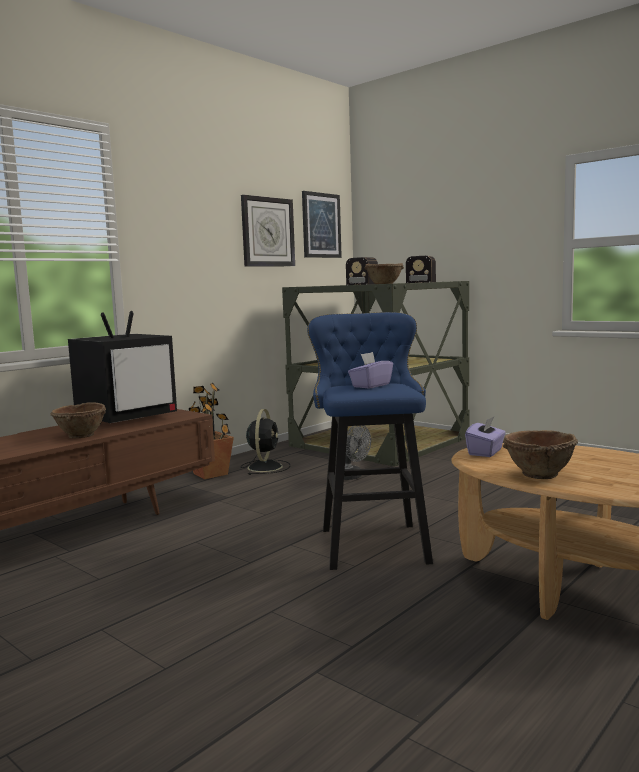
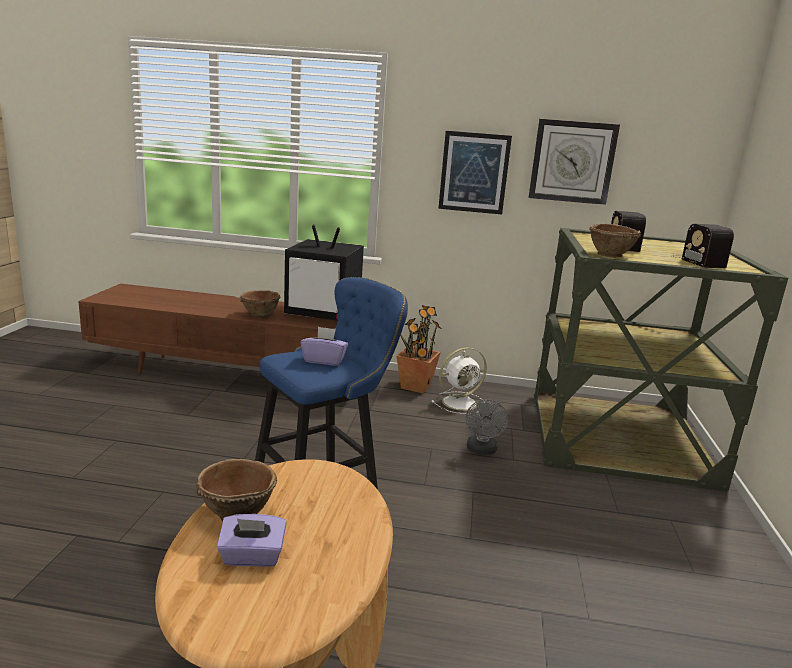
camera: 55 degrees right, 10 degrees up
black fan [241,409,290,475] -> white fan [431,347,487,414]
picture [302,191,342,258] -> picture moved to [438,131,512,215]
purple tissue box [465,417,506,457] -> purple tissue box moved to [217,514,287,567]

